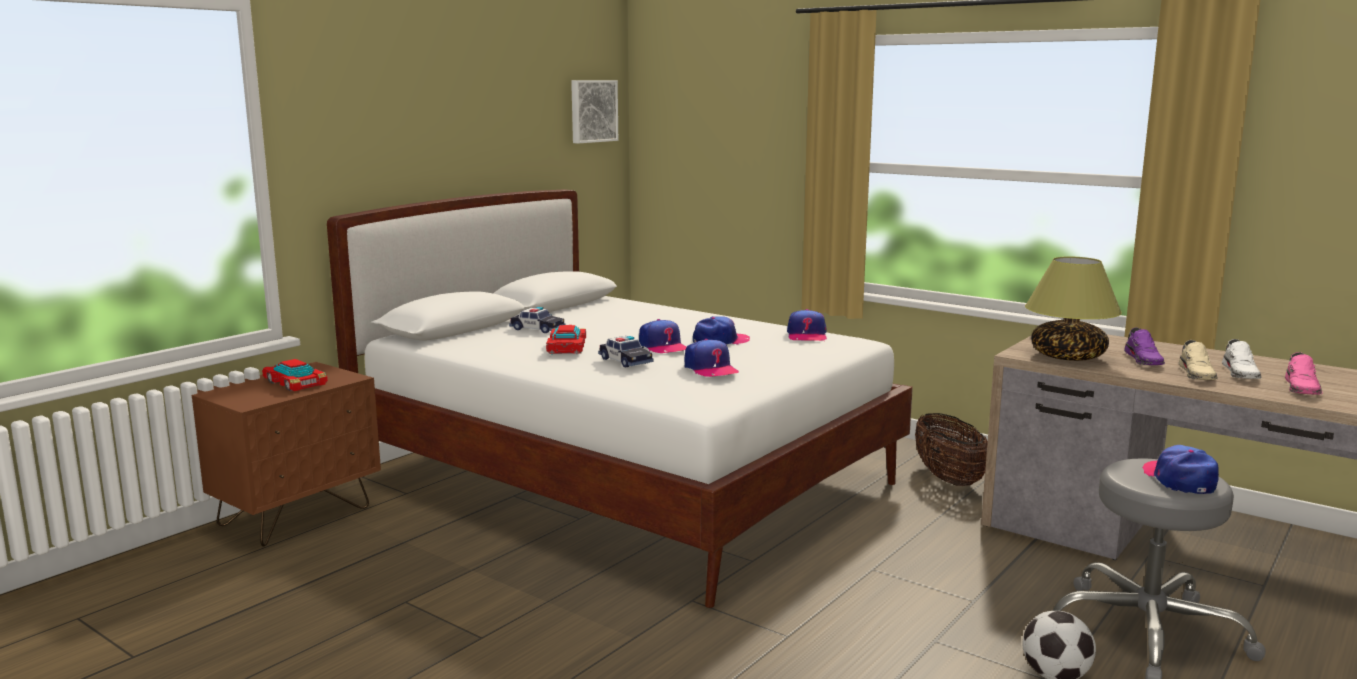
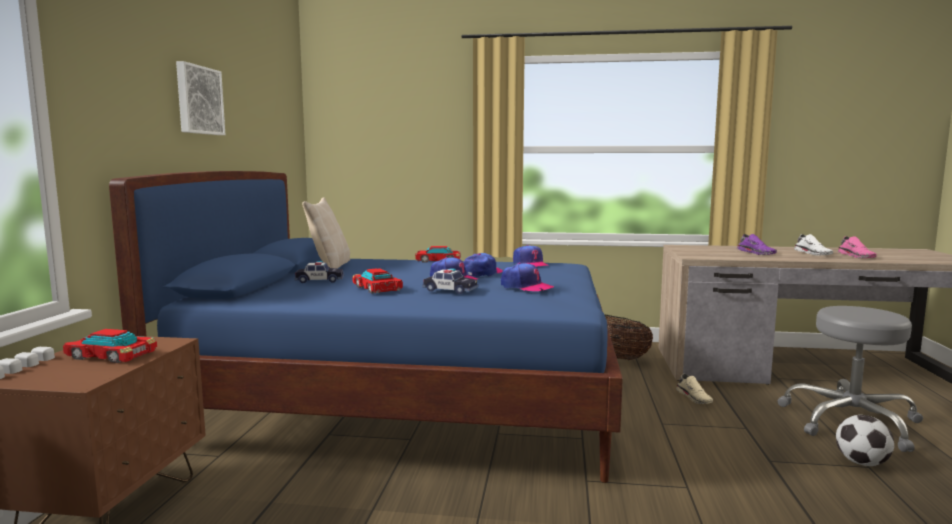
camera: 30 degrees left, 5 degrees down
white bed [327,189,913,608] -> blue bed [109,171,623,483]
picture [571,80,618,143] -> picture moved to [176,61,225,135]
table lamp [1025,256,1122,361] -> none
cap [1142,445,1219,494] -> none
beige shoe [1178,340,1218,380] -> beige shoe moved to [676,374,713,404]
none -> beige pillow [302,197,350,269]
none -> toy car [415,246,461,262]

